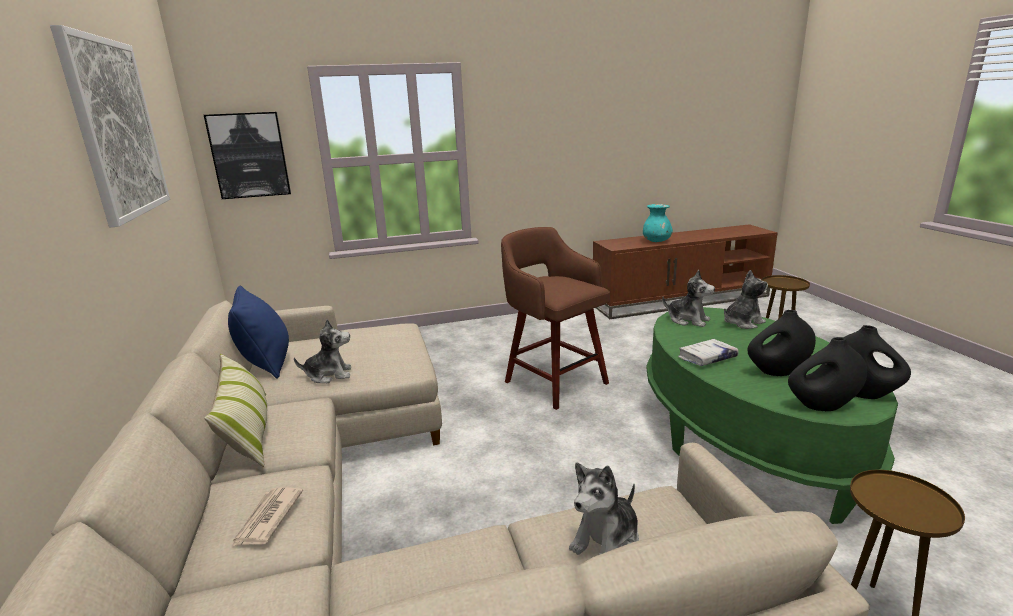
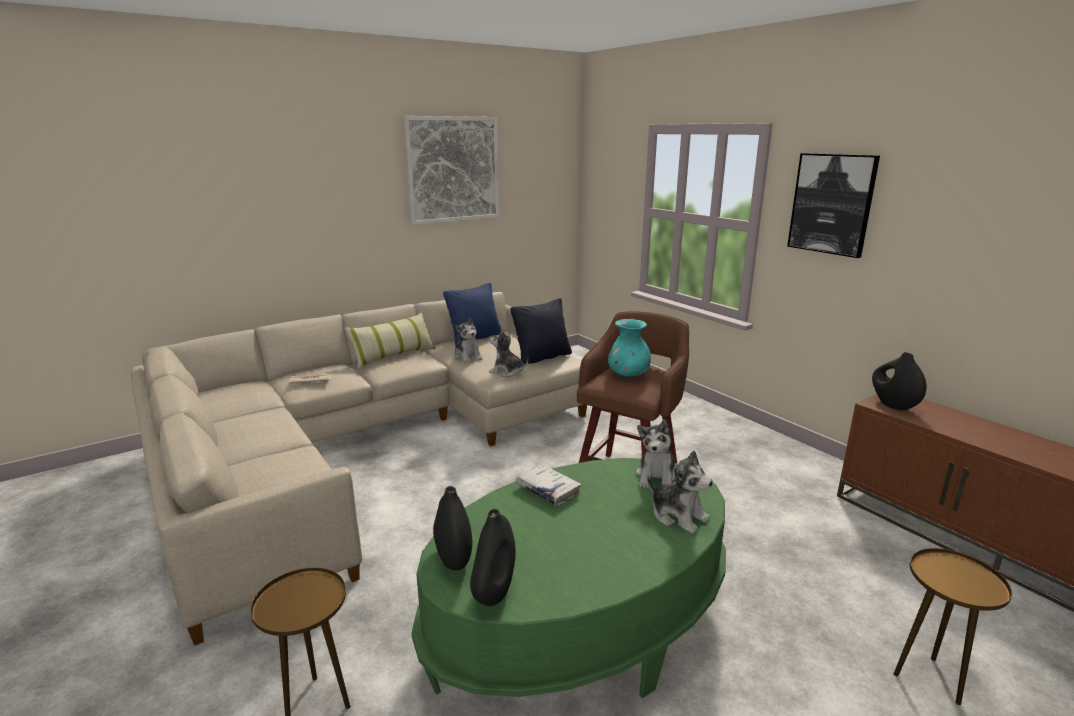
camera: 70 degrees right, 0 degrees up
picture [204,112,291,199] -> picture moved to [787,153,880,258]
plush toy [569,462,639,555] -> plush toy moved to [489,330,528,377]
turquoise vase [643,204,673,242] -> turquoise vase moved to [608,319,651,377]
black vase [747,310,816,376] -> black vase moved to [872,352,927,410]
none -> black pillow [511,298,572,364]

